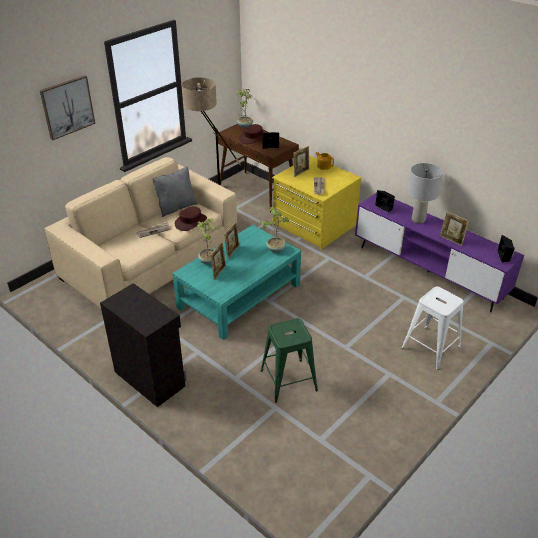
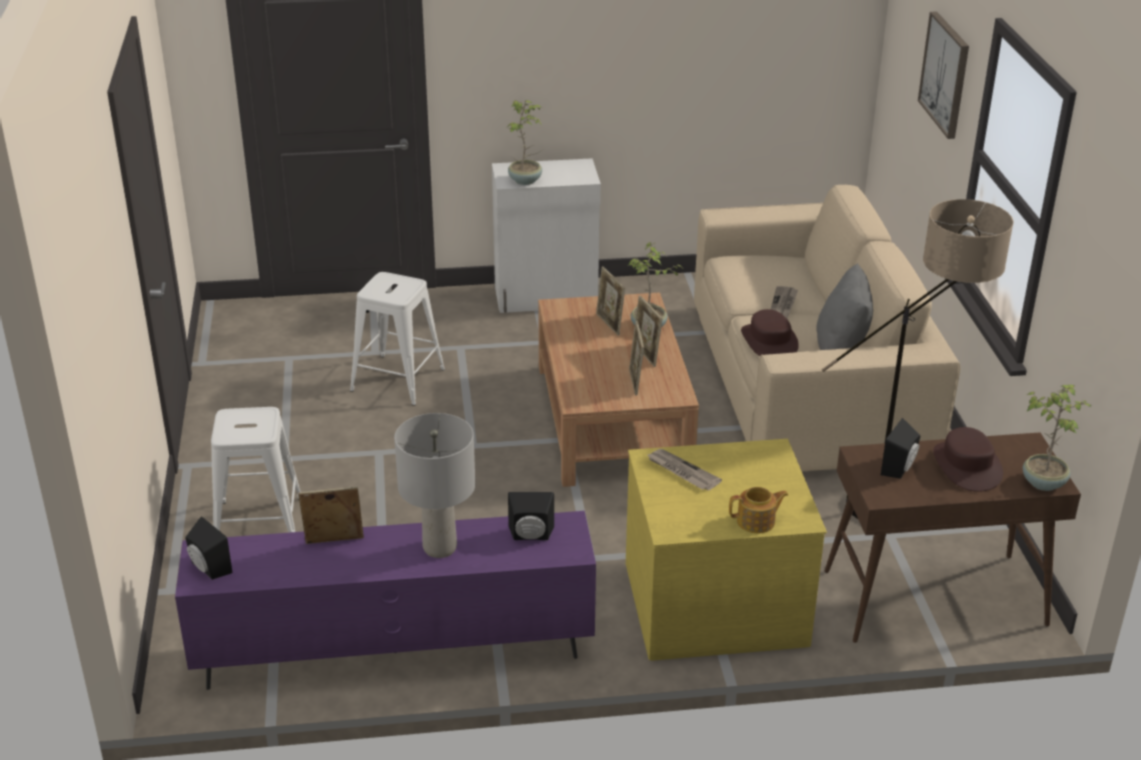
camera: 130 degrees right, 5 degrees down
black cabinet [100,283,187,407] -> white cabinet [492,158,601,313]
turquoise coffee table [172,225,301,340] -> brown coffee table [538,293,699,487]
potted plant [260,207,289,253] -> potted plant moved to [507,100,542,185]
green stool [261,318,318,403] -> white stool [350,272,445,406]
picture frame [293,146,309,177] -> picture frame moved to [629,321,644,396]

